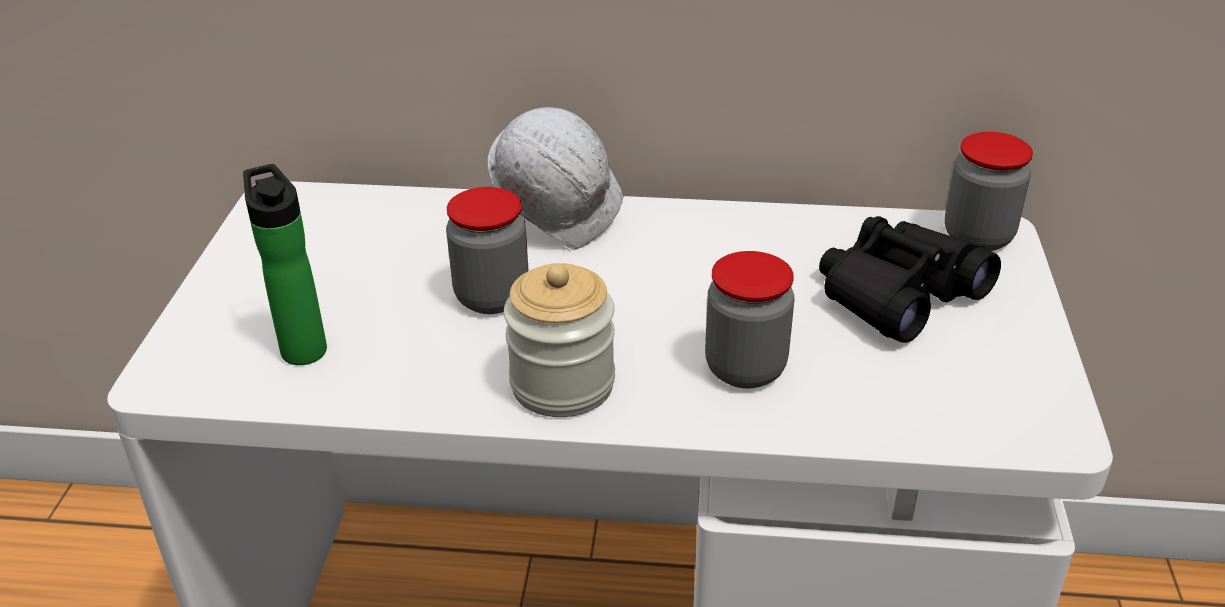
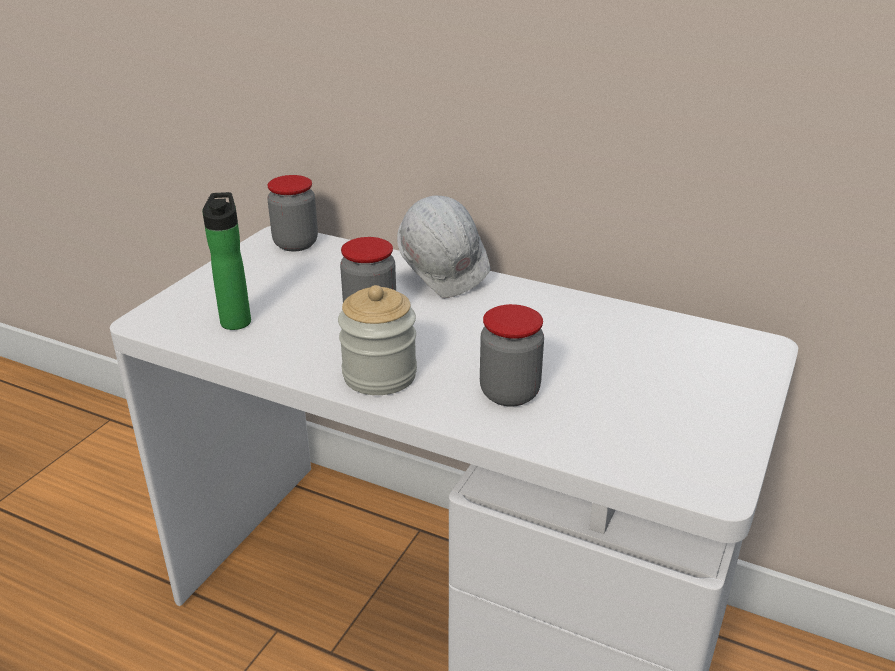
camera: 20 degrees right, 5 degrees down
black binoculars [819,216,1001,343] -> none
jar [945,132,1033,251] -> jar moved to [267,175,318,251]

